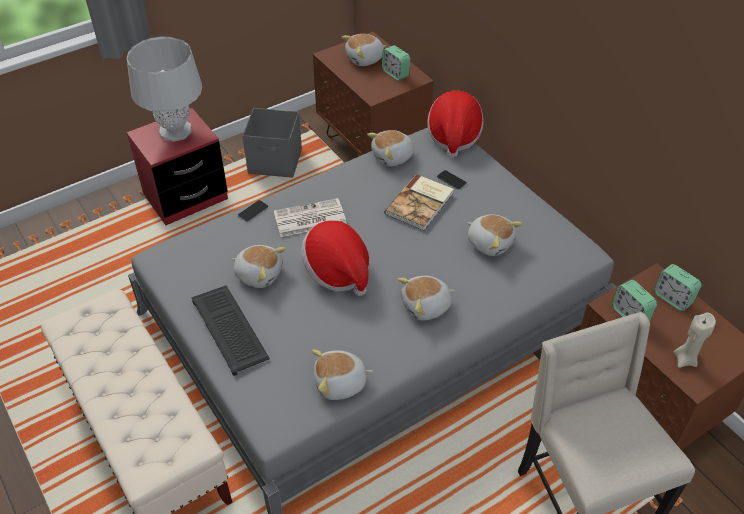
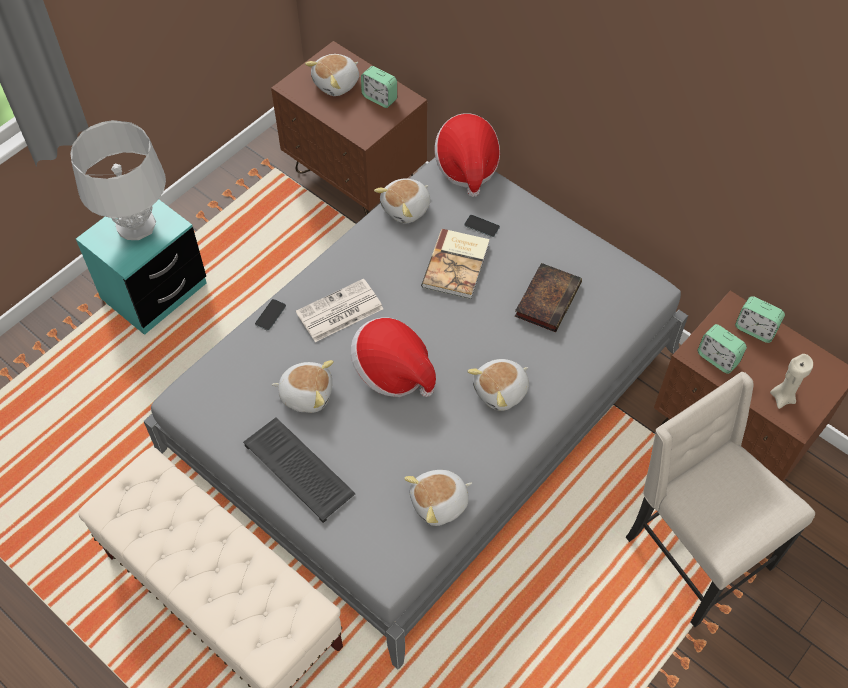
camera: 15 degrees left, 10 degrees up
red nightstand [127,108,228,225] -> turquoise nightstand [76,199,207,335]
grey storage box [242,108,302,178] -> none
plush toy [467,214,523,256] -> book [515,263,582,332]

